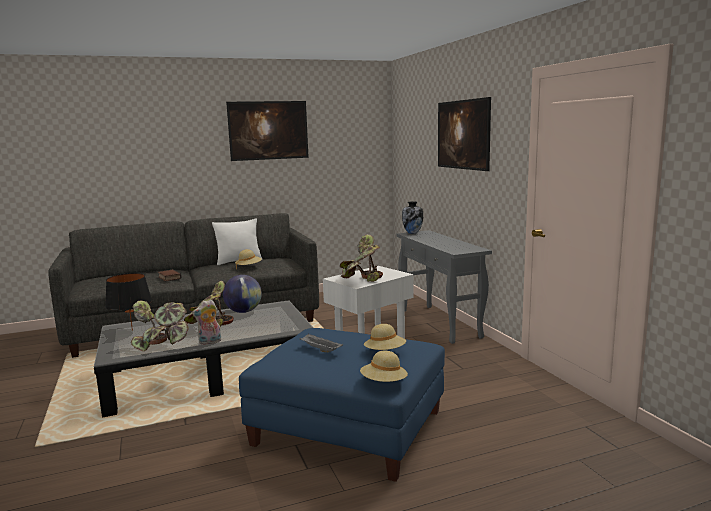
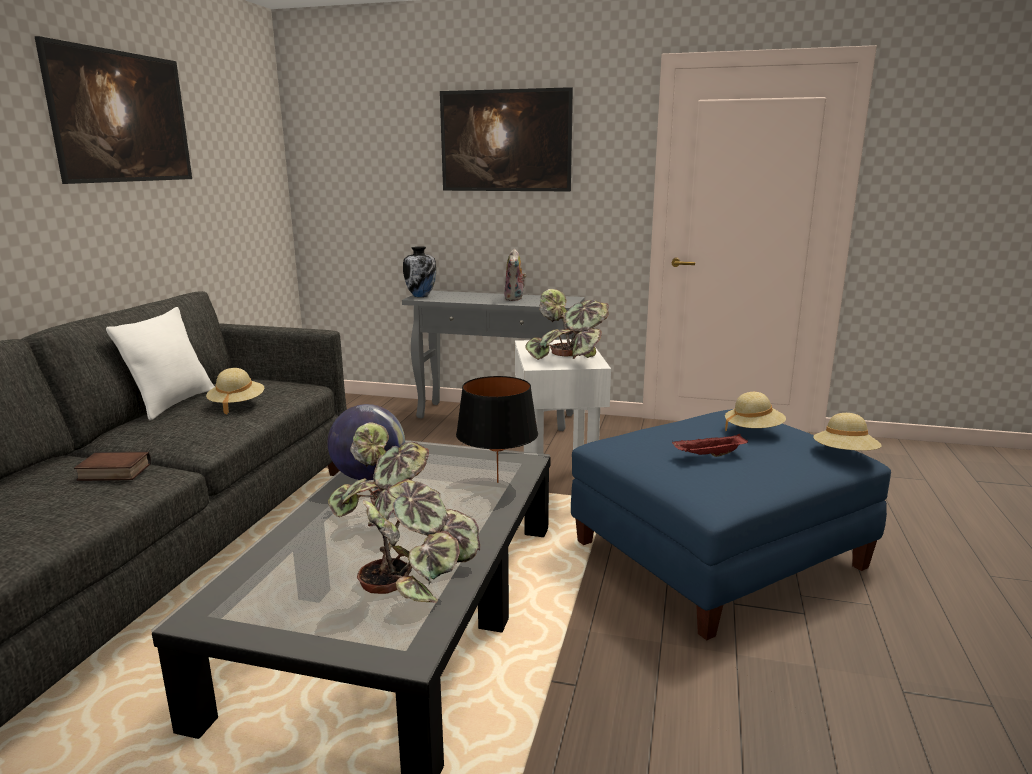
camera: 55 degrees left, 5 degrees up
black table lamp [105,273,152,331] -> black table lamp moved to [456,376,538,483]
plush toy [192,299,221,345] -> plush toy moved to [504,249,526,301]
grey tray [299,333,343,352] -> red tray [672,434,748,457]

